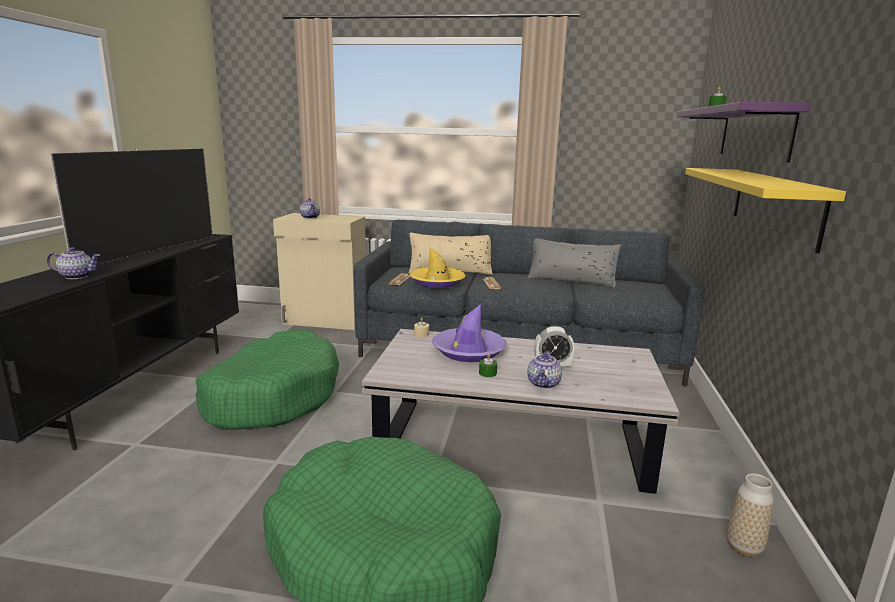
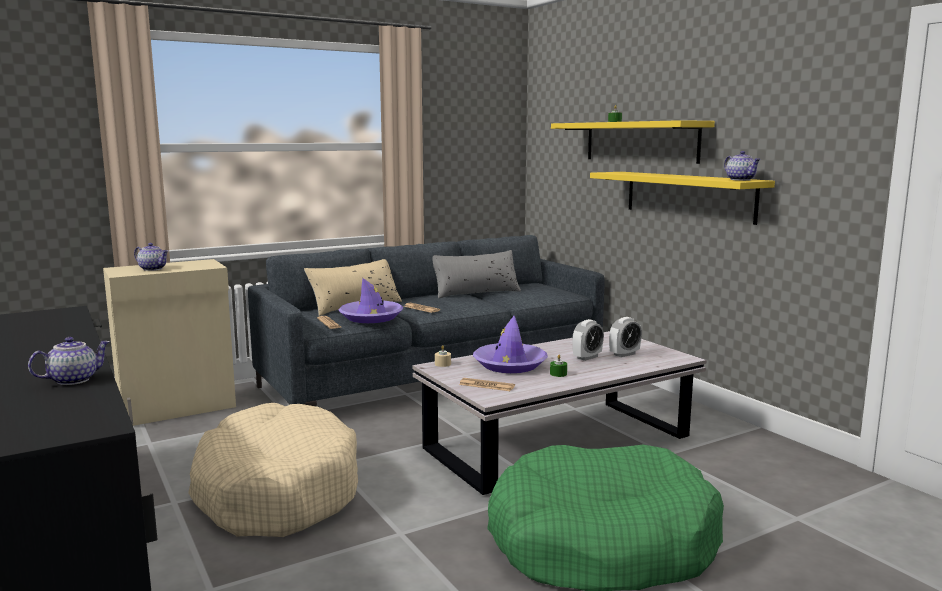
camera: 40 degrees left, 5 degrees down
television [50,148,213,265] -> none
green dog bed [195,330,339,430] -> beige dog bed [188,403,358,537]
yellow hat [410,247,465,288] -> purple hat [339,278,403,323]
teapot [527,351,562,389] -> teapot moved to [724,151,761,181]
purple shelf [677,102,811,162] -> yellow shelf [551,120,715,164]
vase [727,473,774,557] -> none
none -> newspaper [459,378,515,391]
none -> alarm clock [609,317,642,357]

